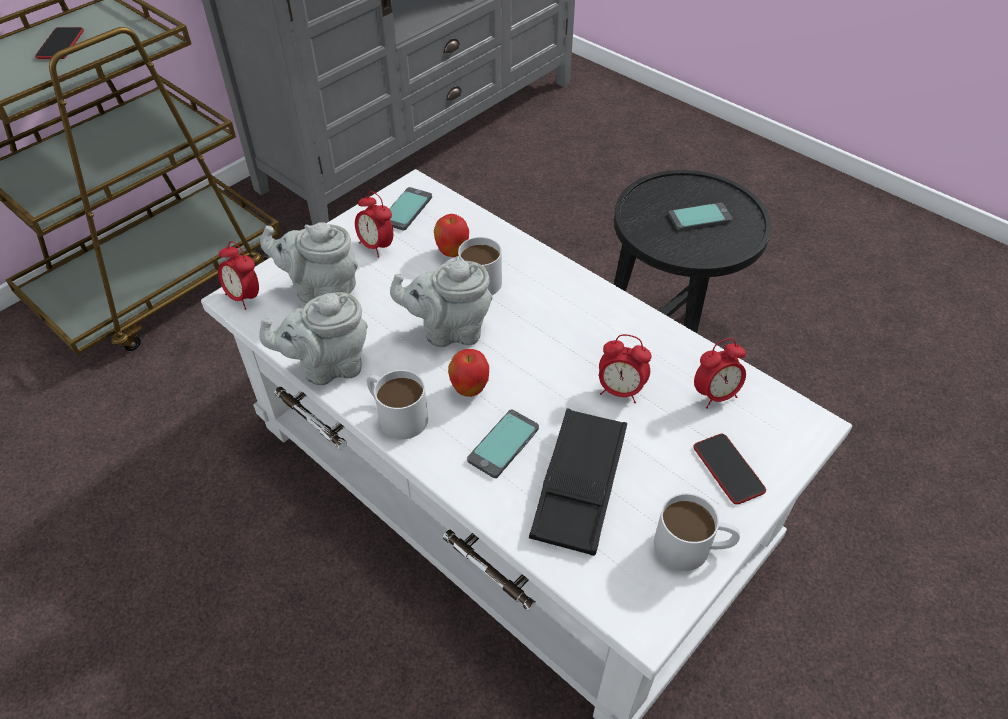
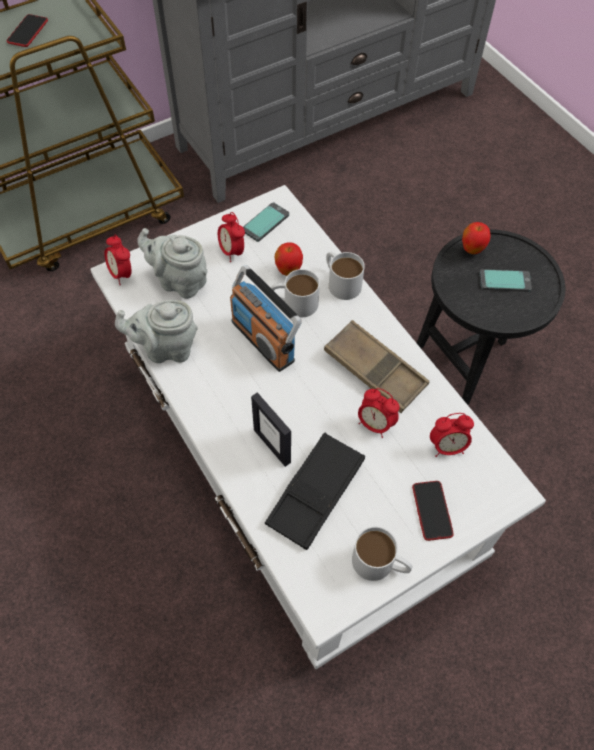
camera: 15 degrees right, 10 degrees up
white mug [367,370,428,440] -> white mug moved to [326,252,365,300]
grey teapot [390,260,492,347] -> radio [230,265,302,372]
apple [448,349,489,397] -> apple moved to [462,222,491,254]
phone [467,409,539,478] -> picture frame [251,392,291,467]
none -> brown tray [324,320,429,413]

